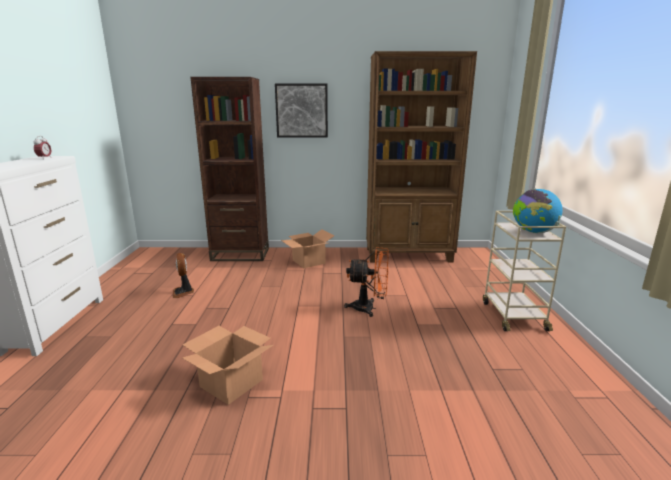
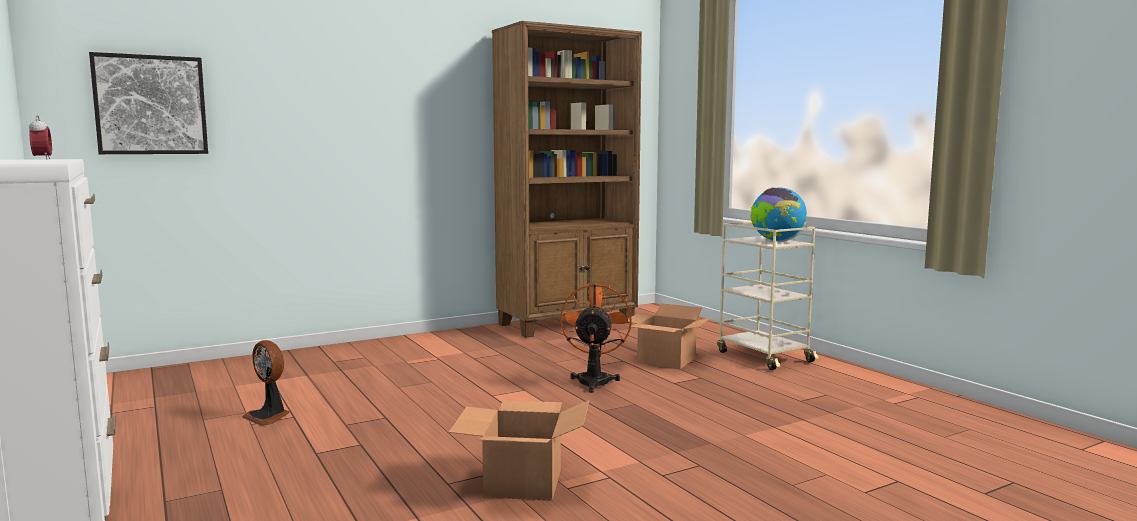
camera: 30 degrees left, 10 degrees down
brown bookcase [190,77,269,261] -> none
picture [275,83,328,138] -> picture moved to [89,52,208,154]
cardboard box [281,229,334,268] -> cardboard box moved to [628,303,711,369]
orange fan [344,247,389,317] -> orange fan turned 60 degrees counterclockwise [560,283,632,393]

